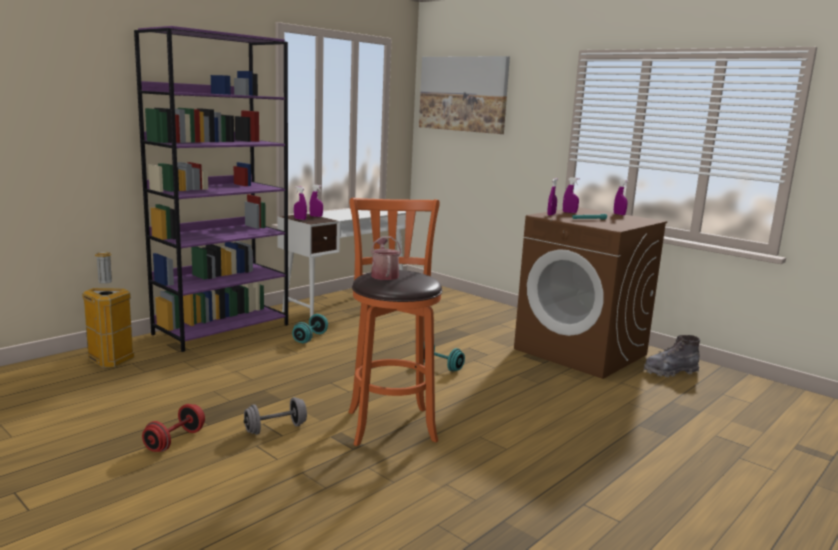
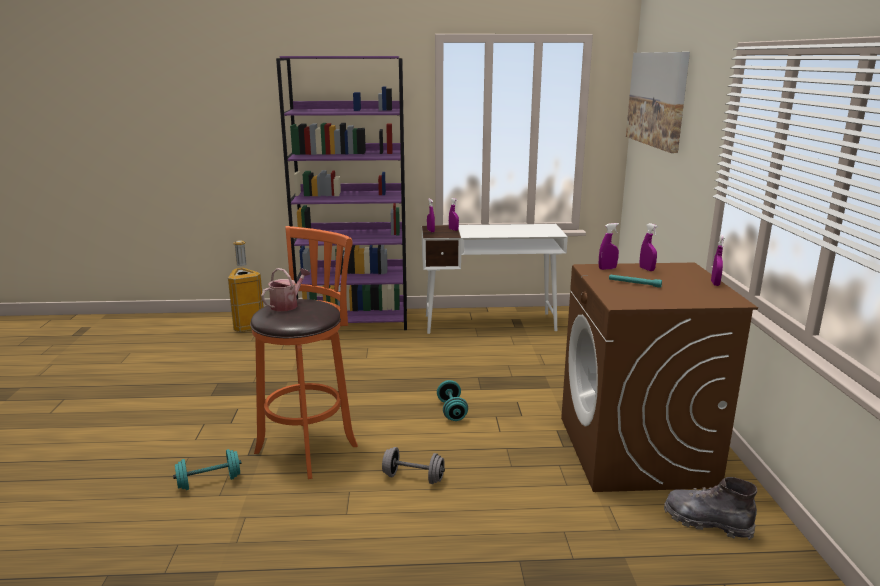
camera: 45 degrees right, 5 degrees up
red dumbbell [142,404,205,452] -> none
grey dumbbell [244,397,307,435] -> grey dumbbell moved to [382,447,445,484]
turquoise dumbbell [292,314,328,343] -> turquoise dumbbell moved to [173,449,242,490]

